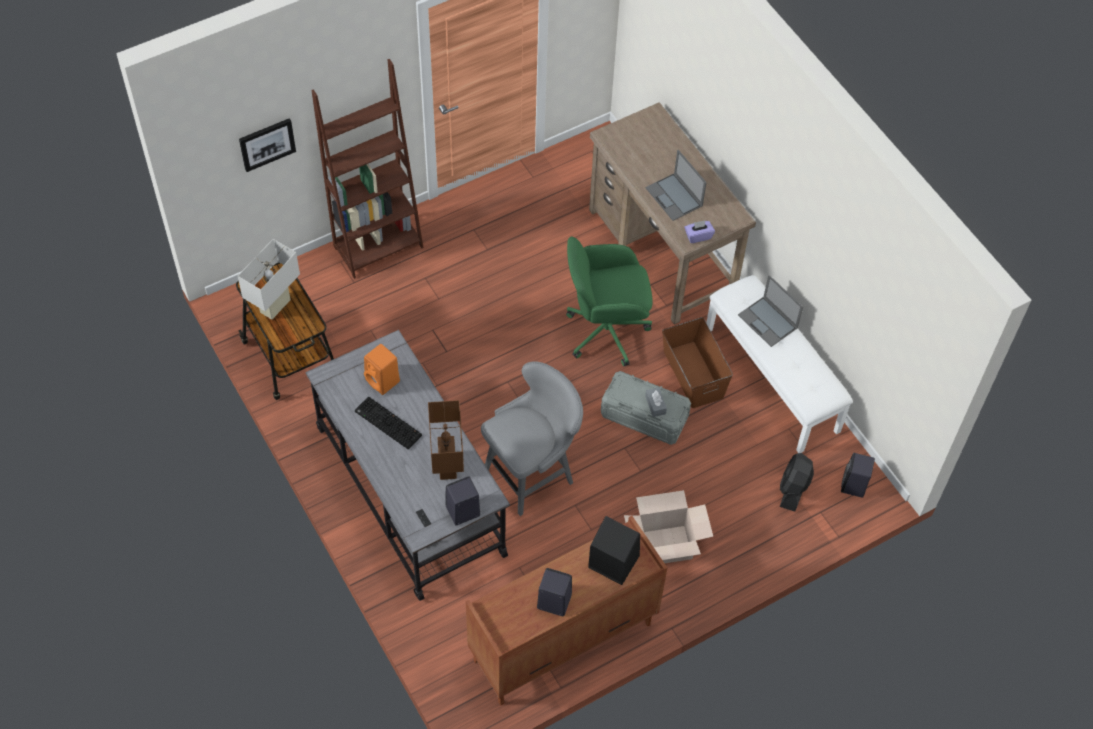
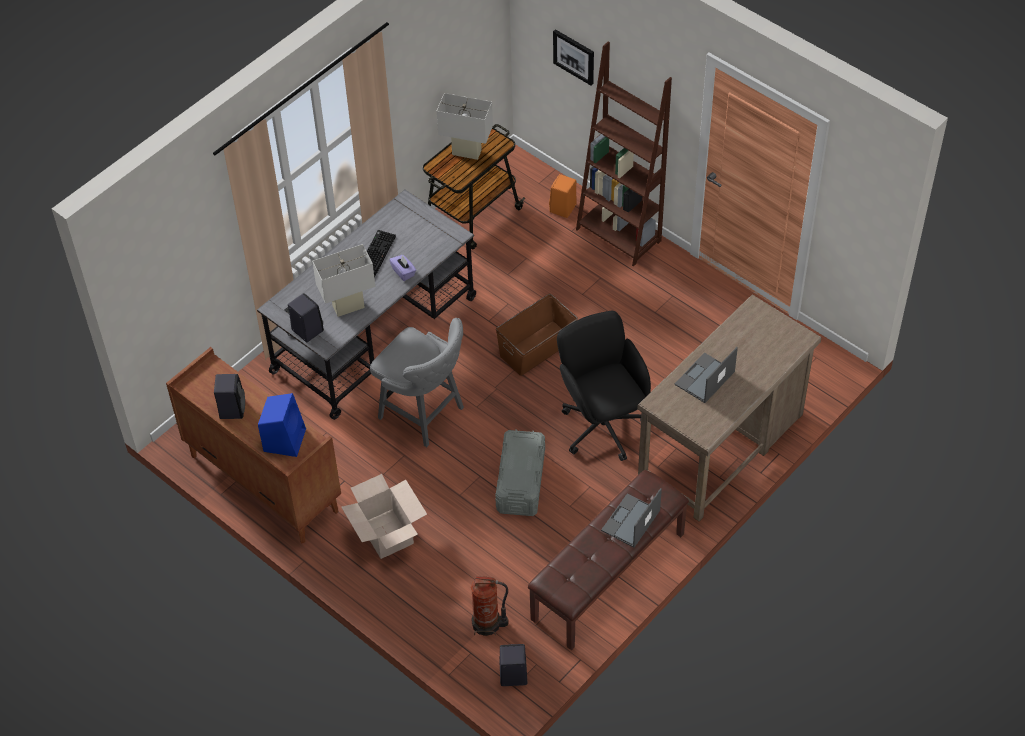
camera: 75 degrees right, 5 degrees down
orange speaker [364,344,400,395] -> orange speaker moved to [549,174,577,218]
brown table lamp [428,400,464,480] -> white table lamp [312,244,375,317]
green office chair [566,237,653,367] -> black office chair [557,311,651,461]
black speaker [588,516,640,585] -> blue speaker [258,393,306,457]
grey tissue box [645,387,667,417] -> none
brown storage box [662,317,733,408] -> brown storage box moved to [496,293,578,376]
purple tissue box [684,221,715,243] -> purple tissue box moved to [390,255,416,281]
white bench [706,275,853,453] -> brown bench [528,470,689,650]
black fan [780,453,814,512] -> fire extinguisher [471,576,509,636]

